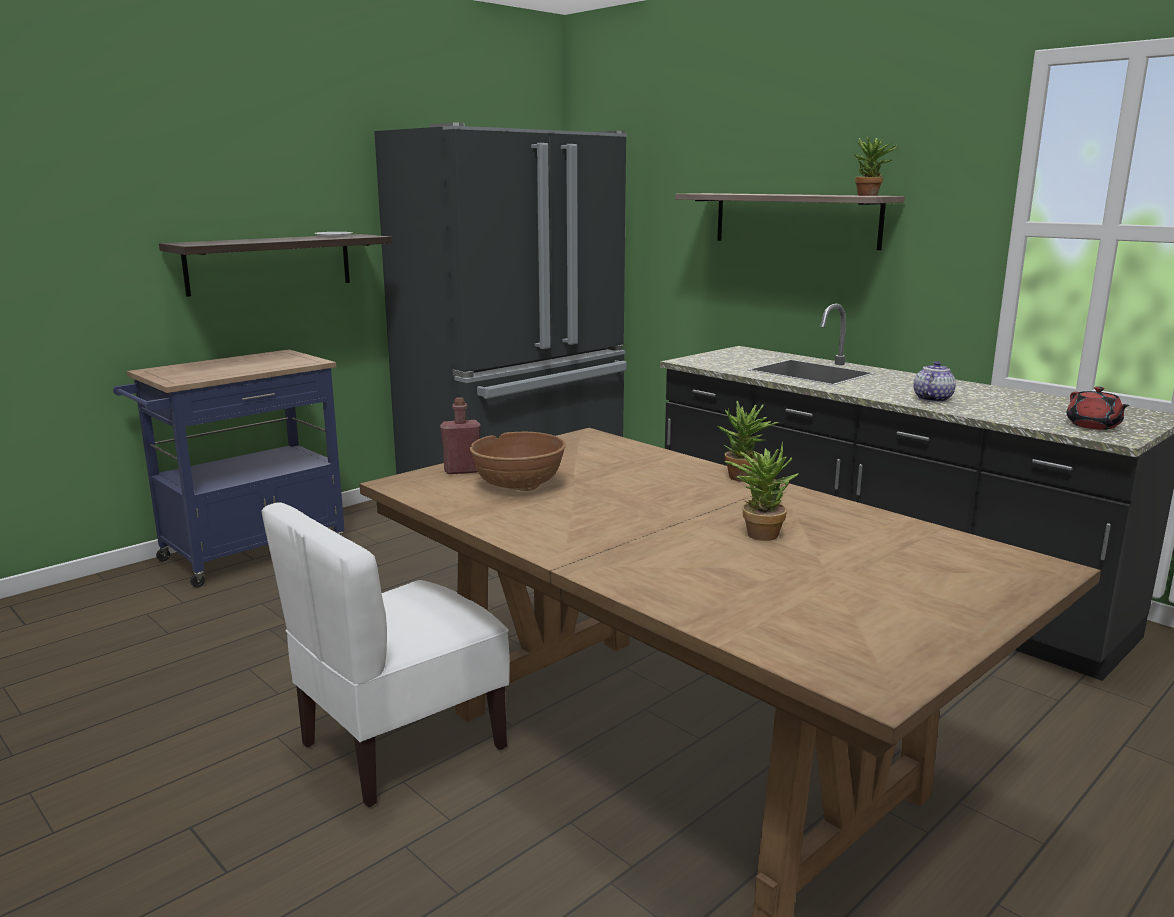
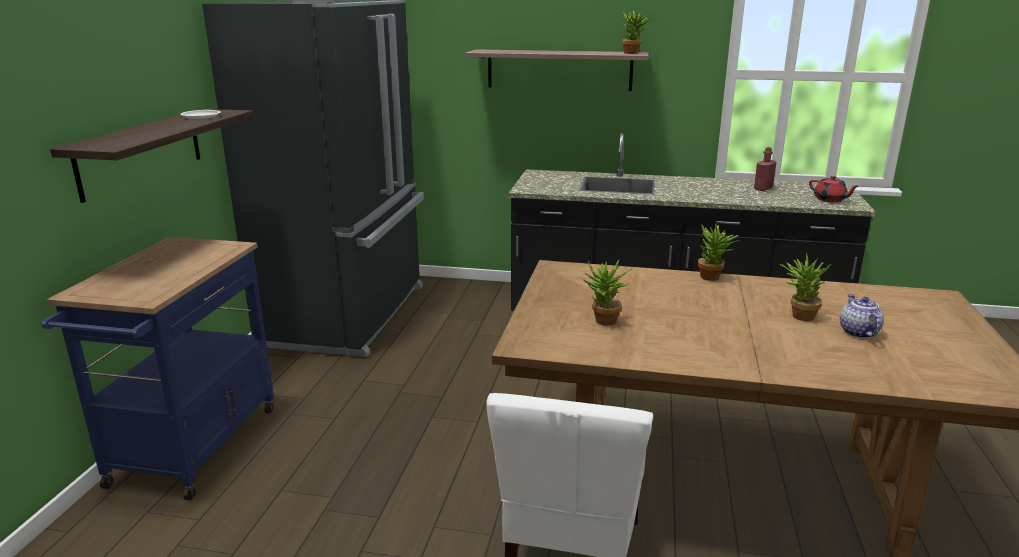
camera: 35 degrees left, 5 degrees up
red bottle [440,397,481,474] -> red bottle moved to [754,147,777,191]
brown bowl [470,432,566,491] -> potted plant [582,260,632,326]
teapot [914,361,956,402] -> teapot moved to [840,294,884,338]

